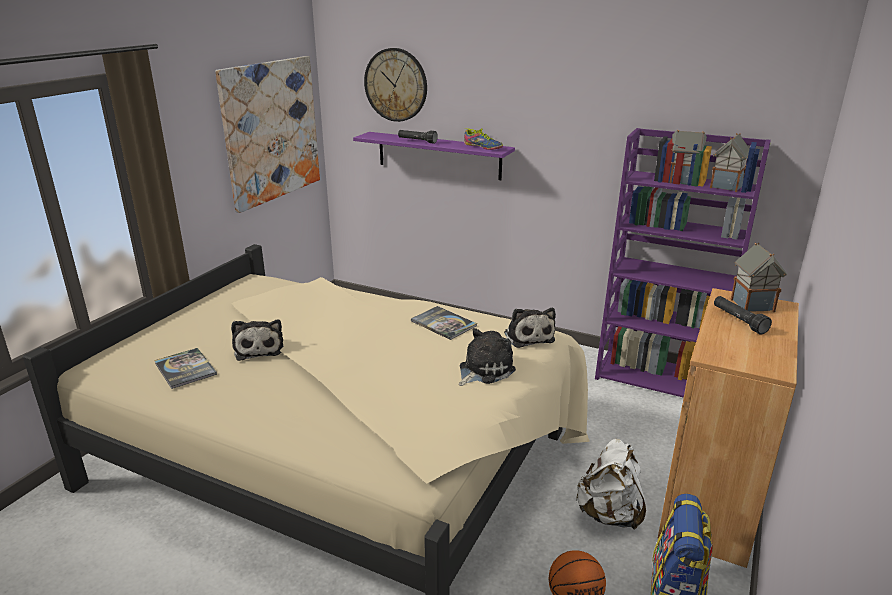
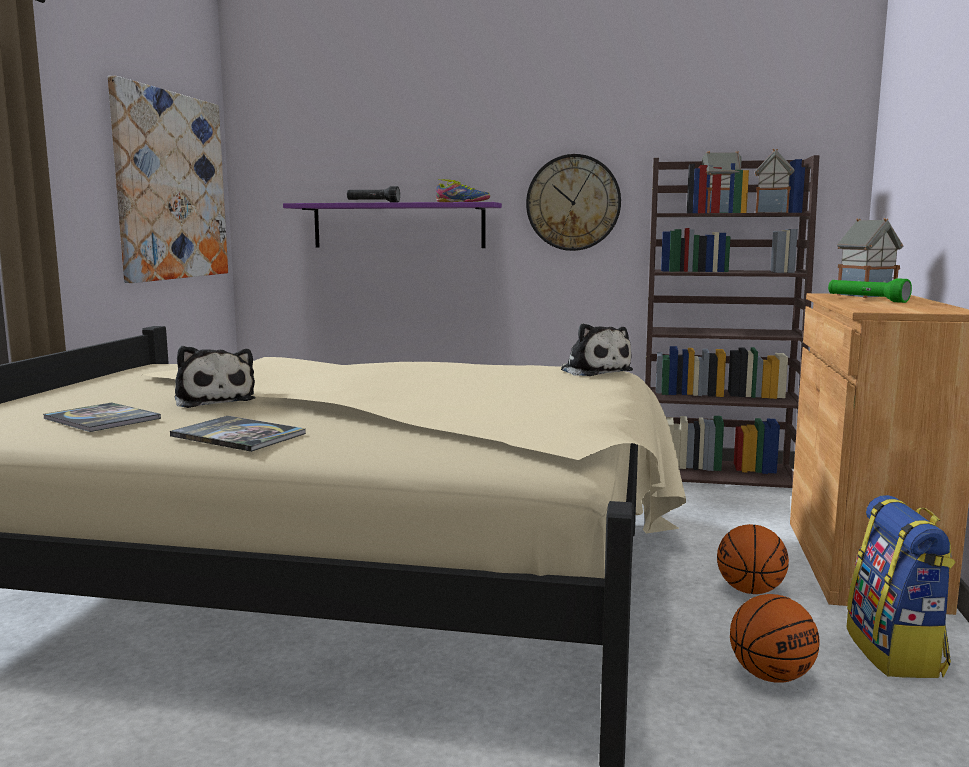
camera: 15 degrees left, 15 degrees down
wall clock [364,48,427,122] -> wall clock moved to [526,154,621,251]
book [411,306,477,340] -> book moved to [170,416,306,452]
plush toy [459,328,516,386] -> none
white backpack [575,439,646,530] -> basketball [717,524,789,594]
purple bookcase [595,128,771,398] -> brown bookcase [645,155,820,488]
black flashlight [714,296,772,335] -> green flashlight [828,278,912,303]

